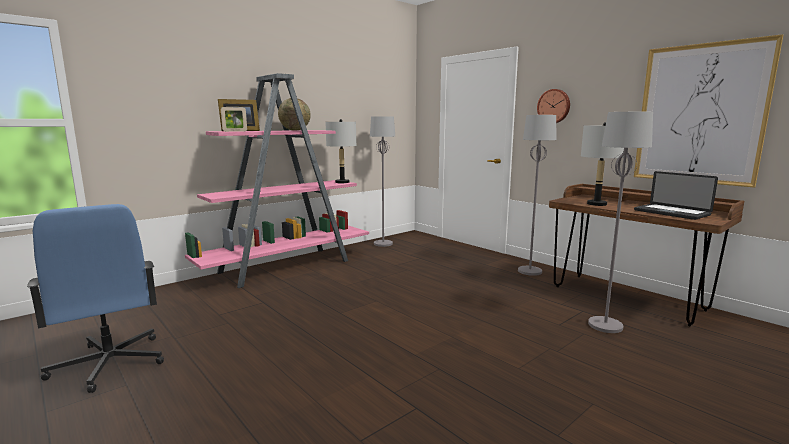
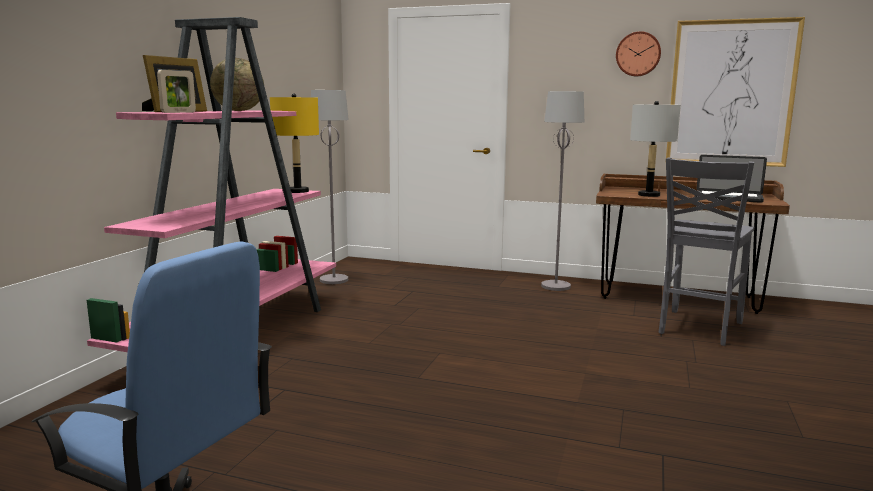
camera: 30 degrees left, 0 degrees up
grey table lamp [325,119,356,183] -> yellow table lamp [270,93,319,193]
wall clock [537,89,570,123] -> wall clock moved to [616,31,661,76]
grey floor lamp [588,112,653,333] -> grey chair [659,158,755,346]

